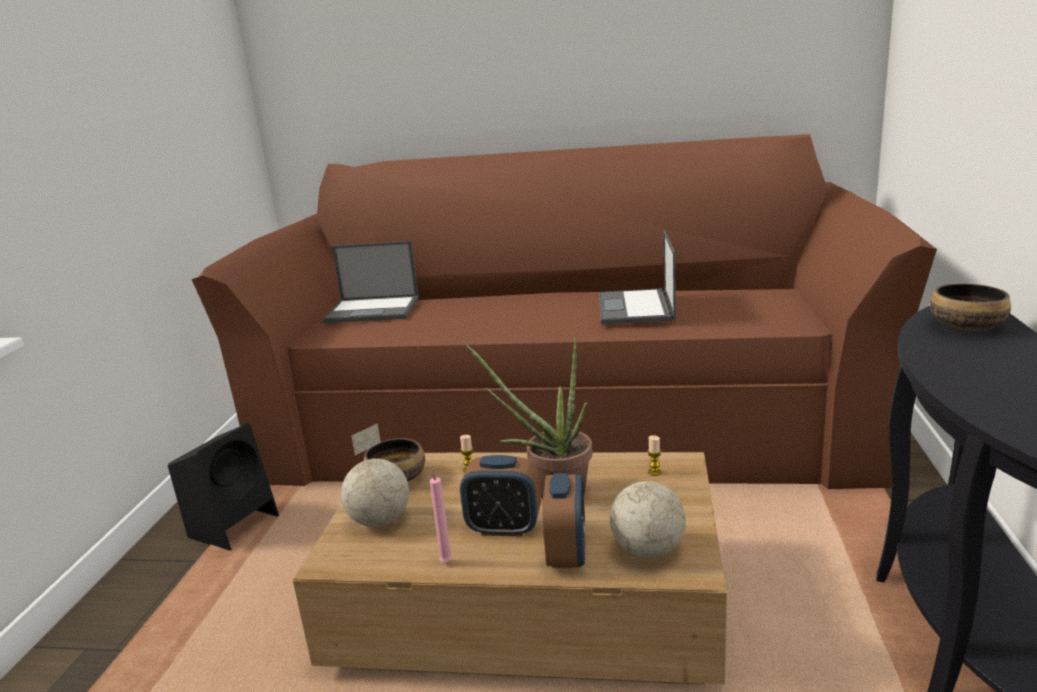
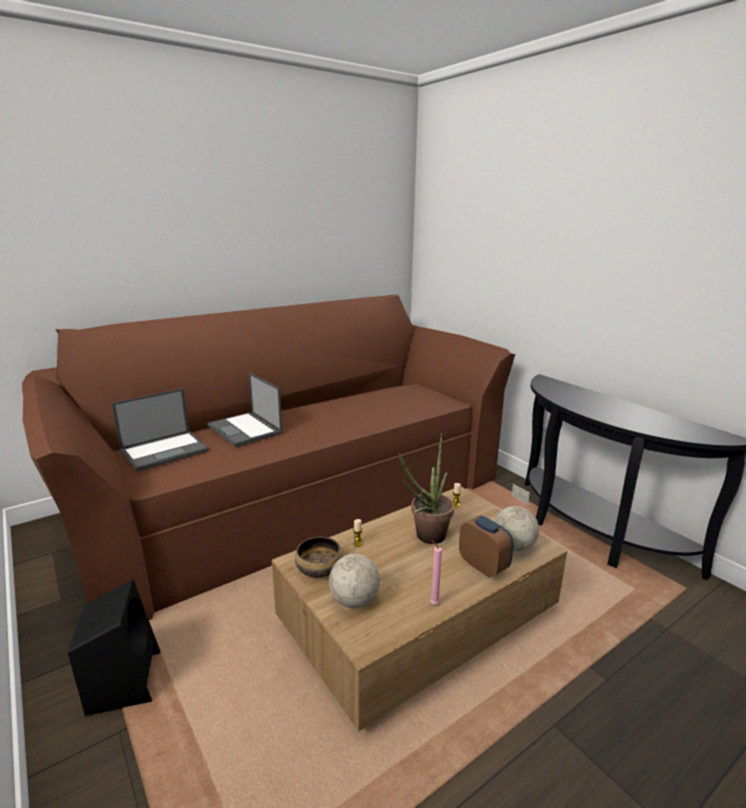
camera: 45 degrees left, 0 degrees up
alarm clock [460,455,541,536] -> none
laptop [599,230,676,325] -> laptop moved to [208,372,282,447]
bowl [930,283,1011,331] -> none

